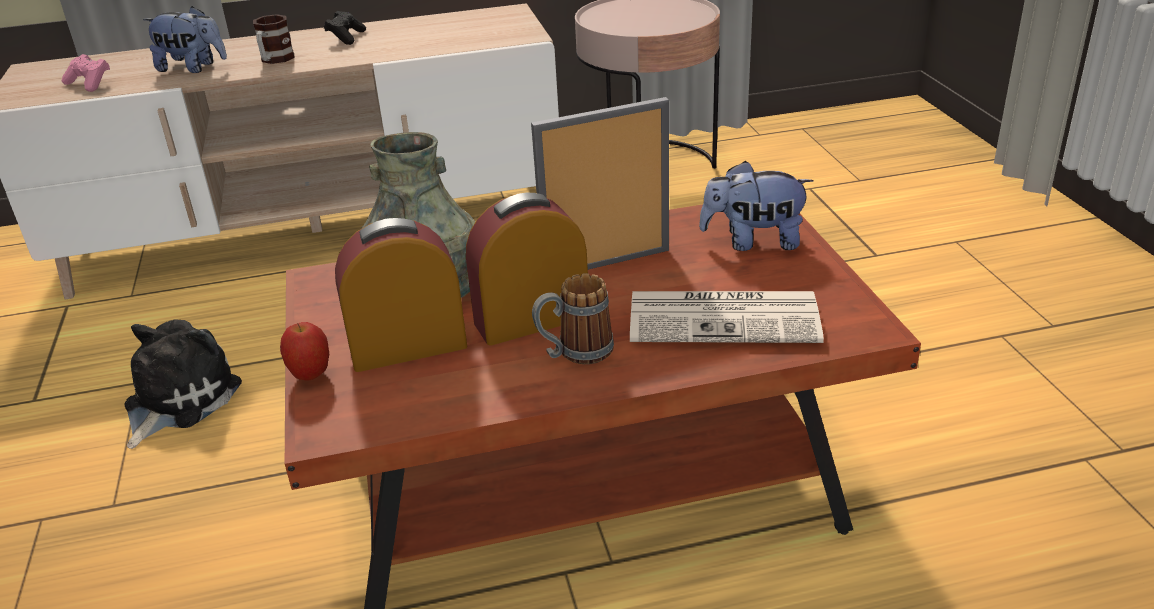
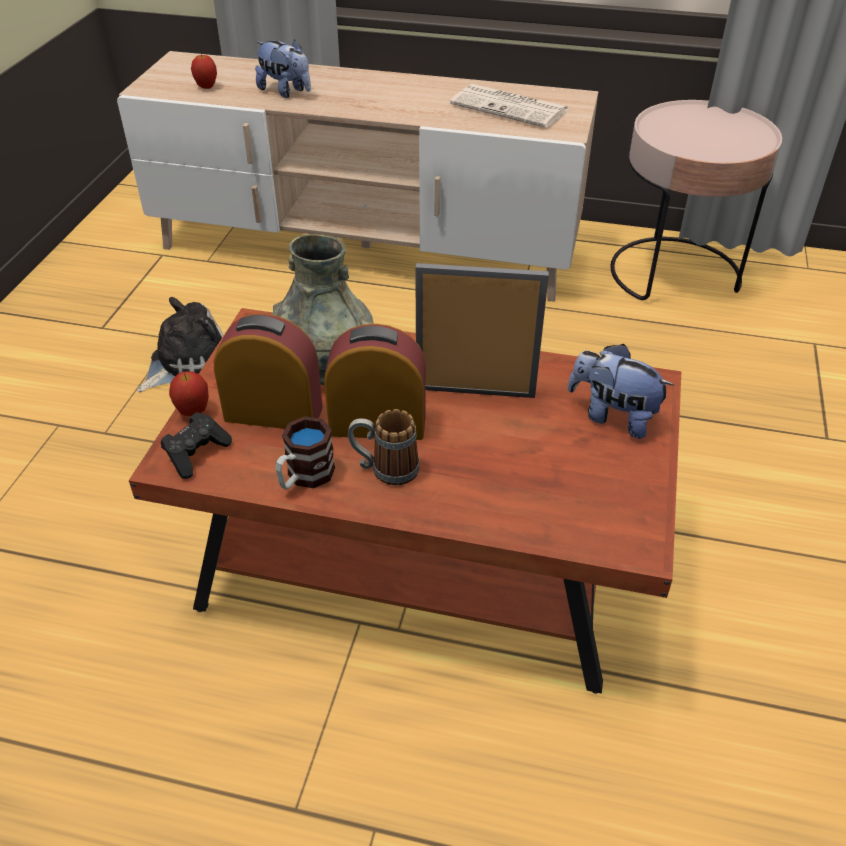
camera: 25 degrees right, 10 degrees up
pink game controller [62,54,110,92] -> apple [191,53,217,89]
mug [253,14,295,64] -> mug moved to [275,416,335,490]
black game controller [324,11,366,45] -> black game controller moved to [161,412,232,479]
newspaper [630,291,824,343] -> newspaper moved to [450,84,568,128]

